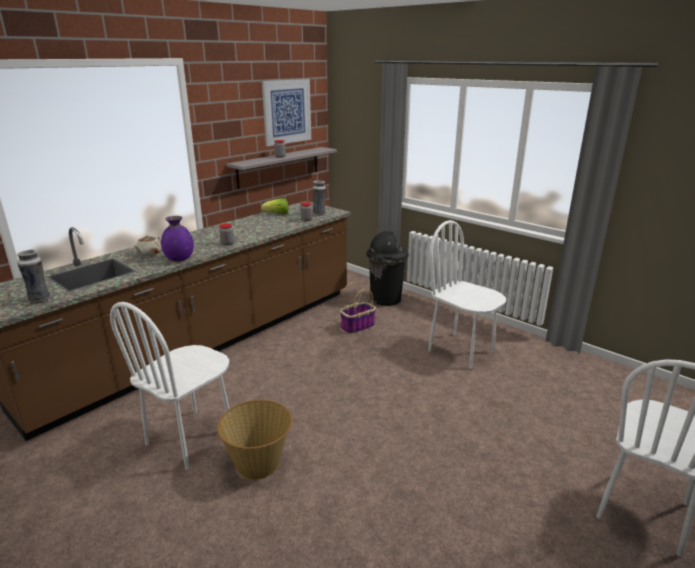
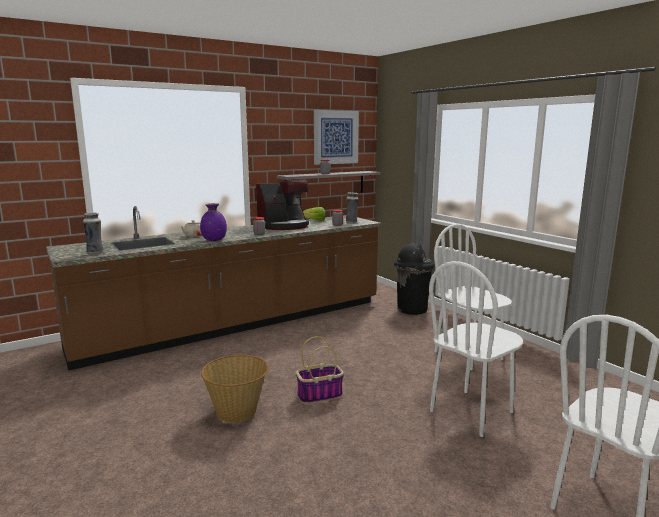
camera: 15 degrees right, 10 degrees down
white chair [110,302,230,469] -> white chair moved to [429,261,523,437]
basket [340,282,376,334] -> basket moved to [296,336,344,404]
none -> coffee machine [256,180,309,230]

